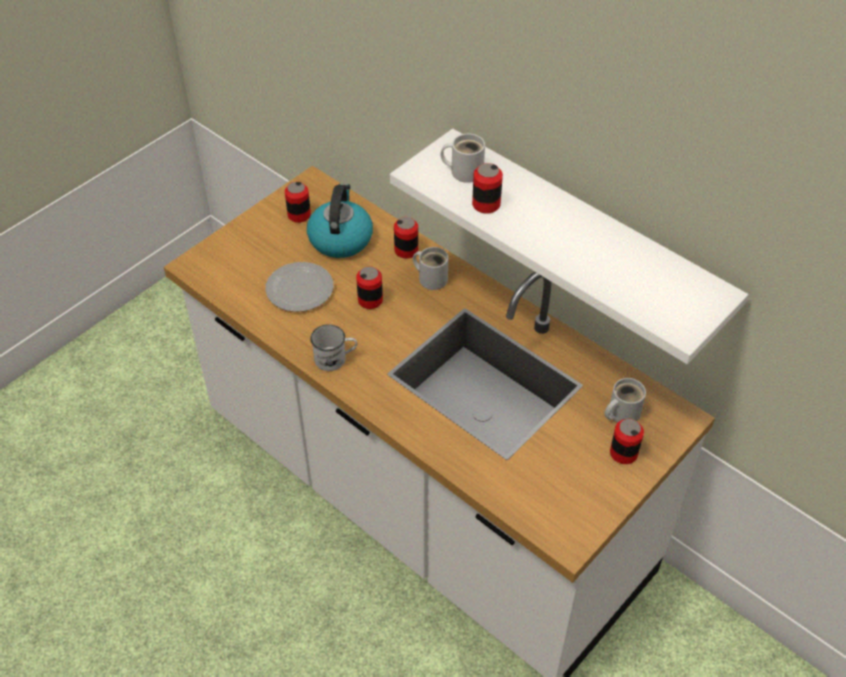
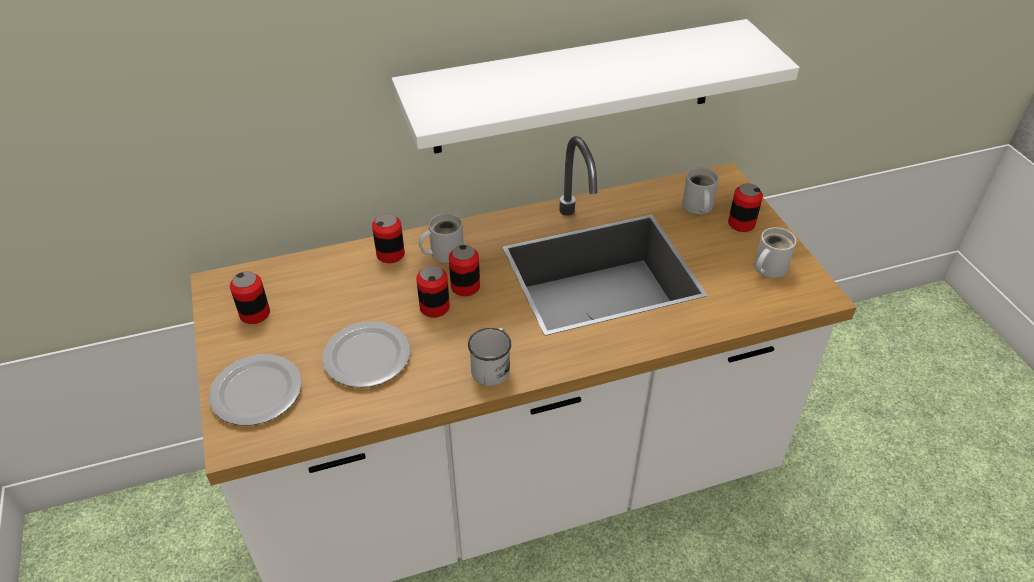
camera: 60 degrees left, 5 degrees down
kettle [307,183,373,258] -> none
white mug [440,134,485,183] -> white mug moved to [754,227,796,278]
can [472,163,503,214] -> can moved to [449,245,480,296]
none -> plate [209,354,302,426]

